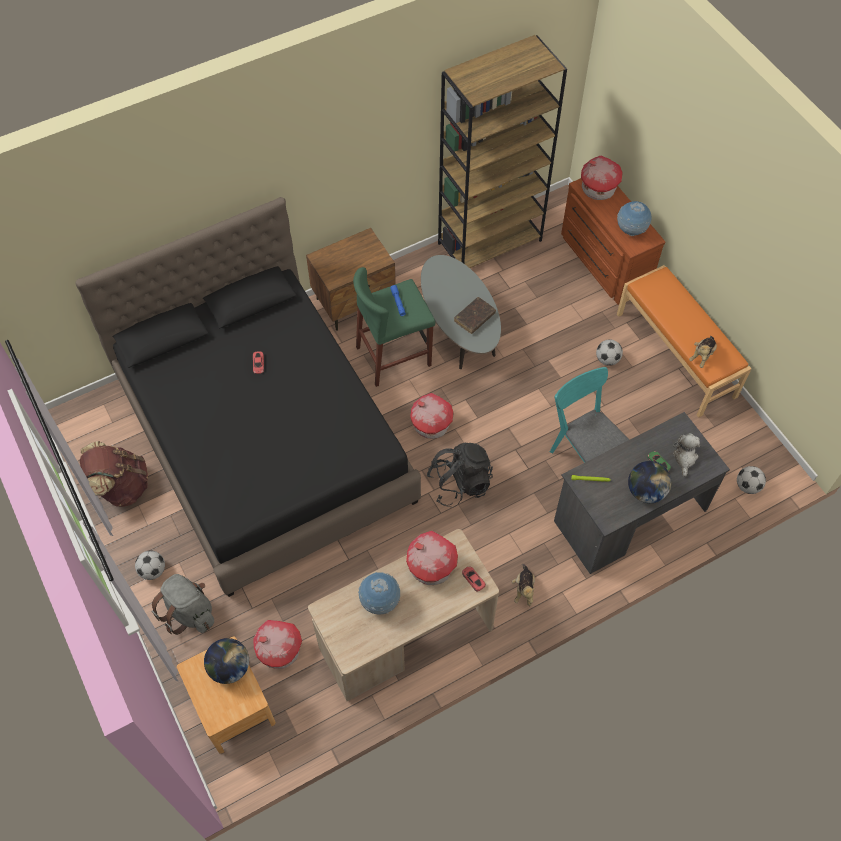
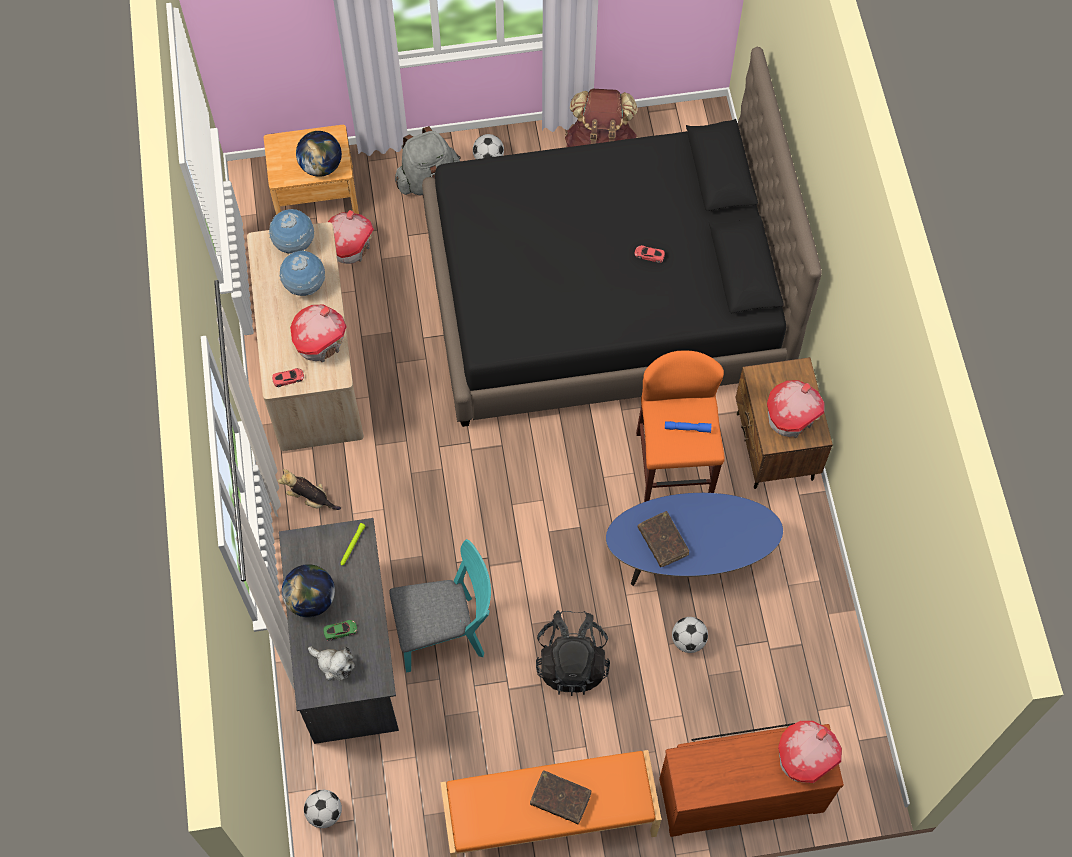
camera: 110 degrees right, 5 degrees up
green stool [353,267,435,387] -> orange stool [636,350,725,502]
toy house [410,393,454,439] -> toy house moved to [767,380,824,438]
grey coffee table [421,255,501,369] -> blue coffee table [606,493,783,586]
black backpack [426,443,493,507] -> black backpack moved to [536,610,610,696]
brown bookcase [438,35,567,268] -> none
football [596,339,623,366] -> football moved to [672,617,708,653]
globe [617,201,652,236] -> globe moved to [269,209,314,254]
plush toy [689,336,717,368] -> none
none -> brown book [530,770,591,824]

